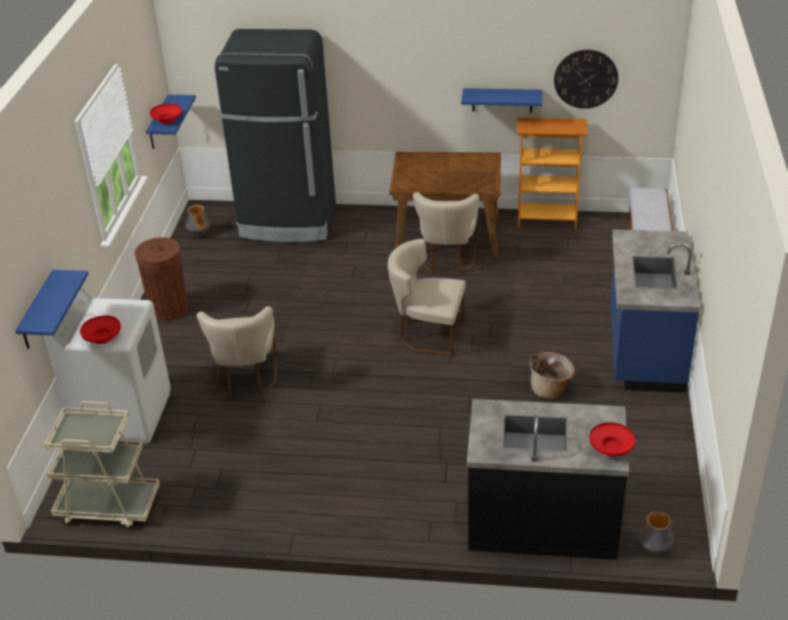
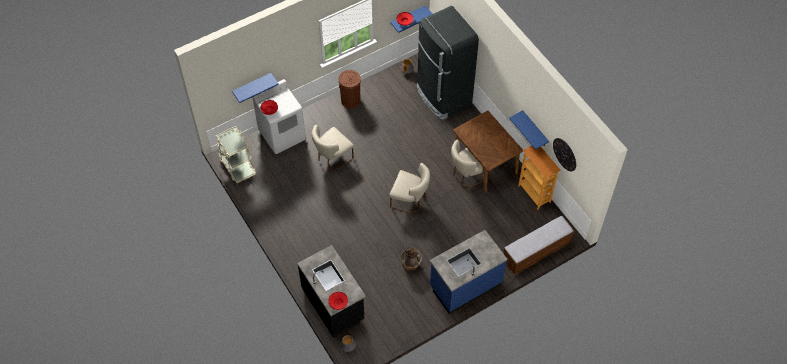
camera: 50 degrees right, 20 degrees up
beige chair [388,239,465,356] -> beige chair turned 135 degrees clockwise [390,163,430,213]

